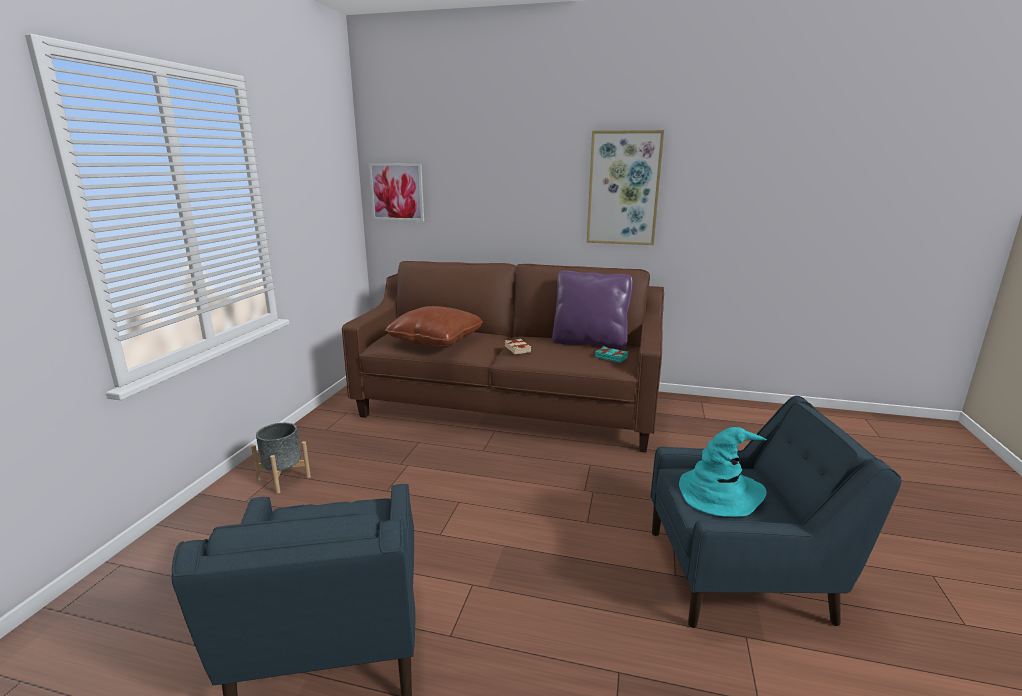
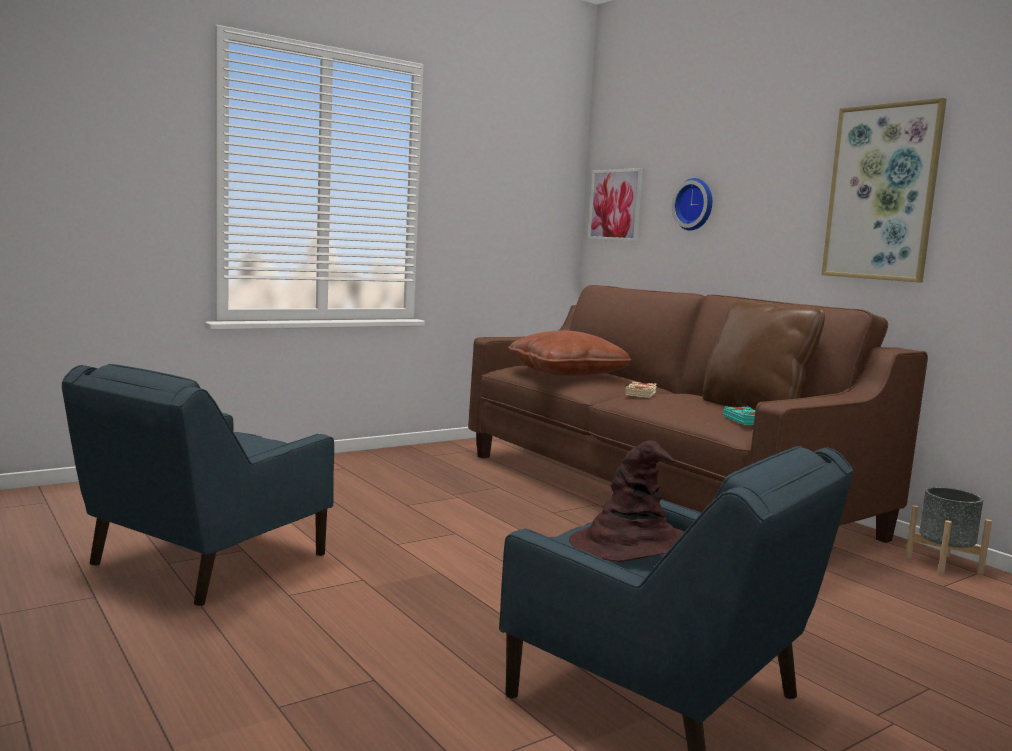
camera: 40 degrees right, 10 degrees down
grey planter [251,423,311,494] -> grey planter moved to [905,487,992,576]
purple pillow [552,270,633,349] -> brown pillow [703,299,825,410]
turquoise hat [679,427,767,517] -> brown hat [569,441,684,562]
none -> wall clock [672,178,712,230]

